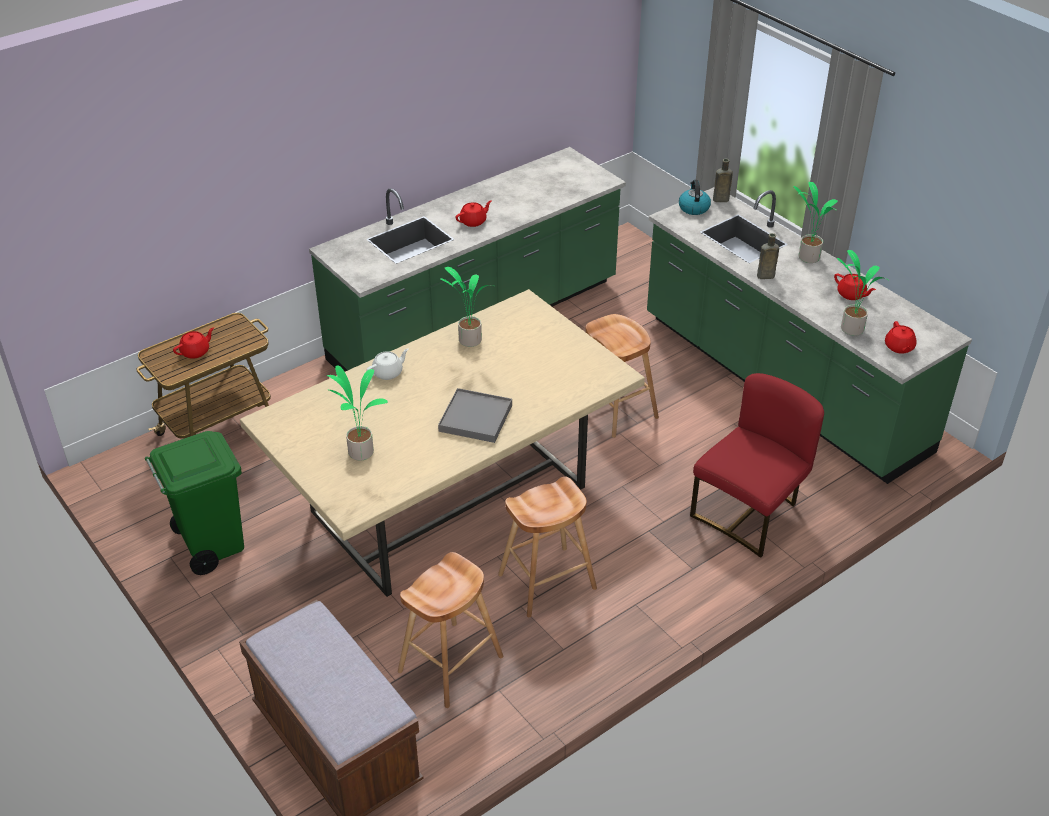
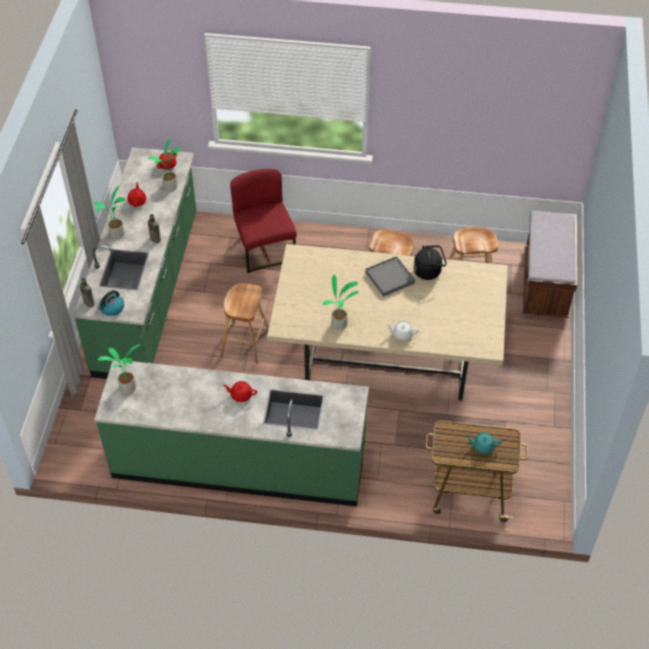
camera: 135 degrees left, 10 degrees up
green trash can [145,431,244,575] -> none
red teapot [173,327,214,359] -> turquoise teapot [466,432,501,453]
potted plant [326,365,388,461] -> potted plant moved to [98,344,140,394]
red chair [690,373,824,558] -> red chair turned 75 degrees clockwise [230,169,297,273]
none -> black kettle [414,245,447,280]

